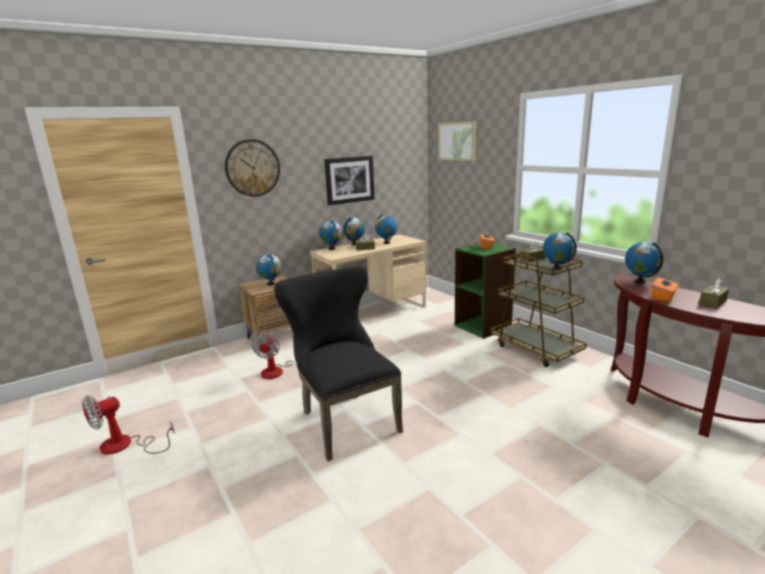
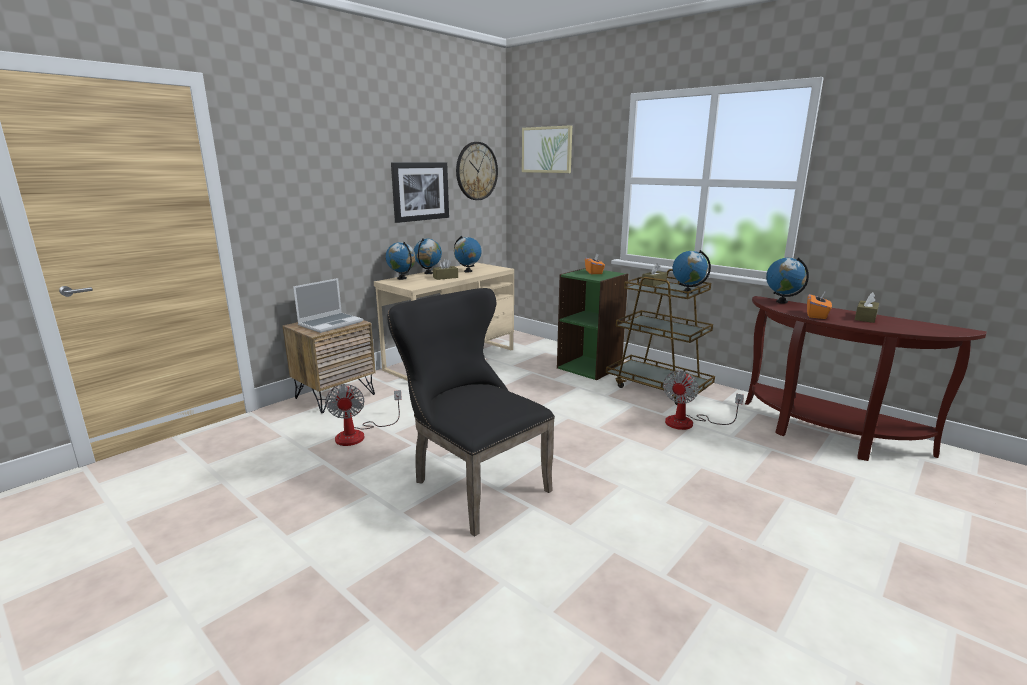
camera: 15 degrees left, 0 degrees up
fan [82,395,175,454] -> fan moved to [663,370,744,430]
wall clock [225,139,280,197] -> wall clock moved to [456,142,498,200]
globe [256,254,282,286] -> laptop [293,278,363,333]

